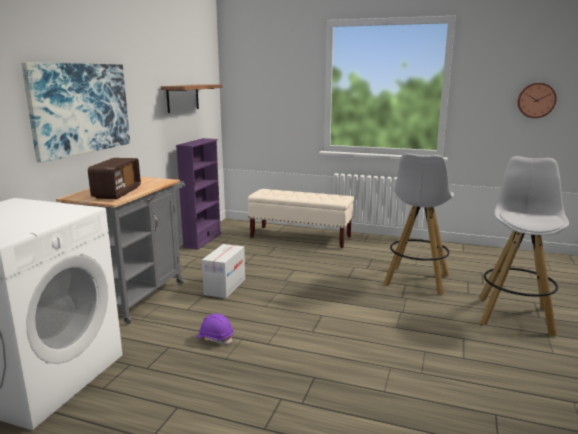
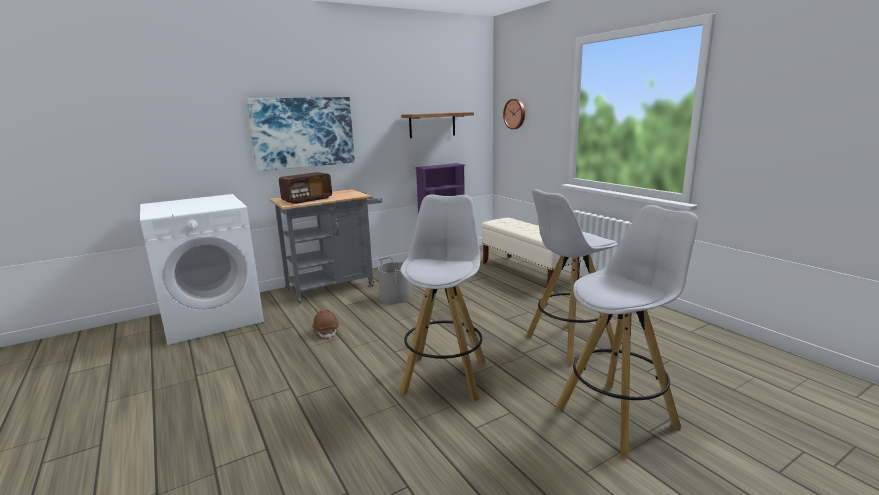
camera: 40 degrees right, 0 degrees up
purple hard hat [196,314,233,345] -> brown hard hat [312,310,339,338]
cardboard box [202,244,245,298] -> grey bucket [378,257,412,304]
wall clock [517,83,557,118] -> wall clock moved to [503,99,525,129]
none -> white stool [399,194,486,401]

